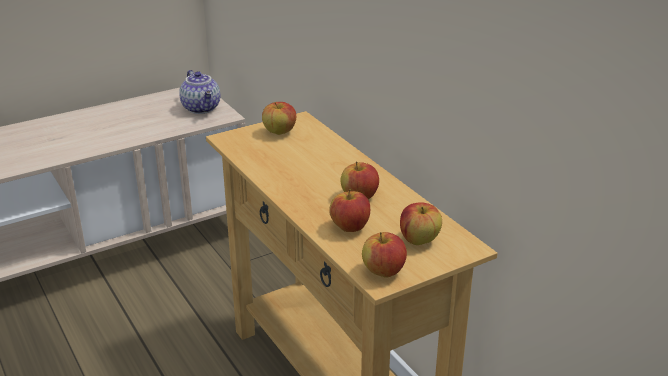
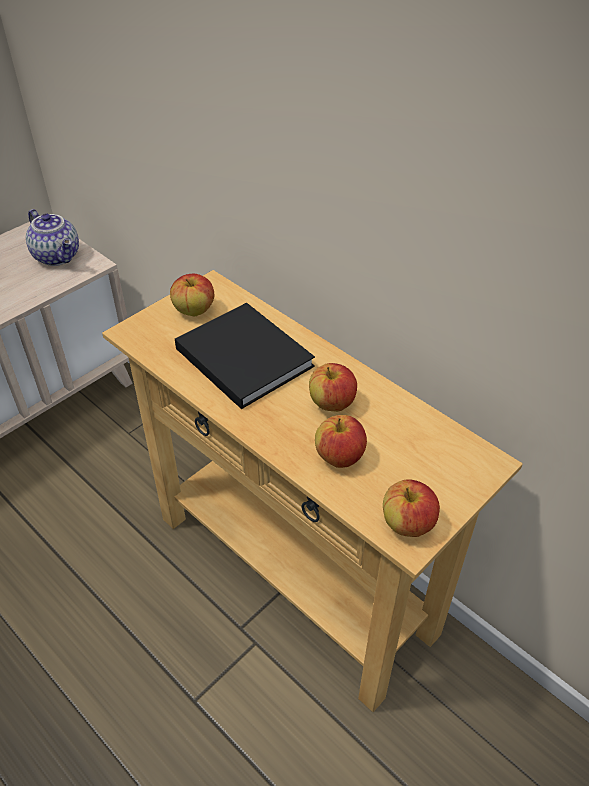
camera: 15 degrees left, 15 degrees up
apple [400,202,442,245] -> none
none -> black book [175,303,315,409]

